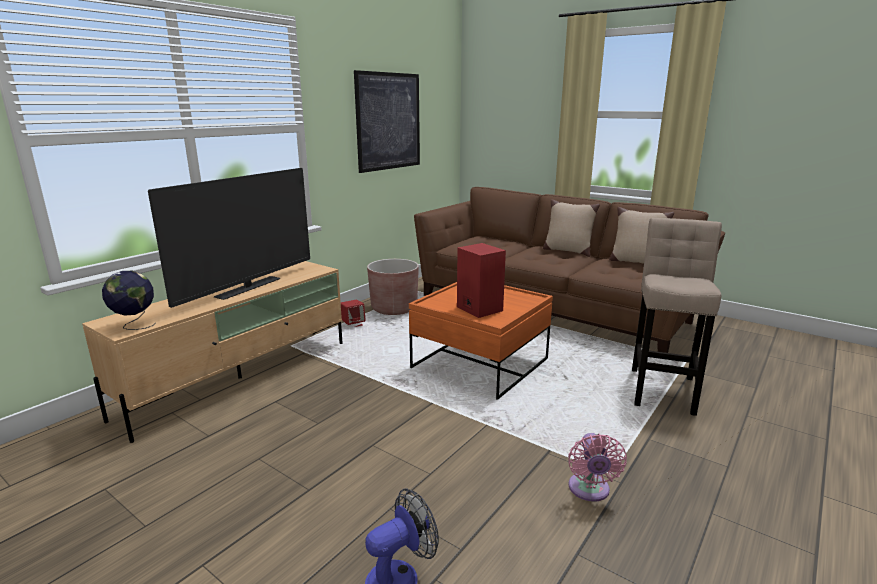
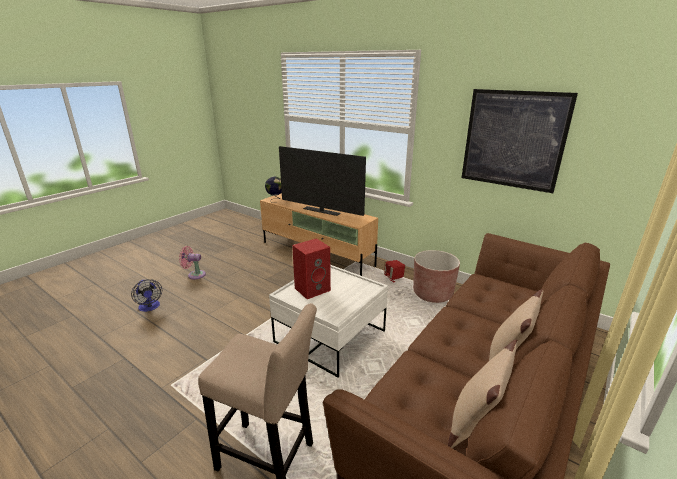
camera: 90 degrees right, 5 degrees up
orange coffee table [409,282,553,400] -> white coffee table [269,265,388,378]
pink fan [568,433,627,502] -> pink fan moved to [179,246,206,279]

